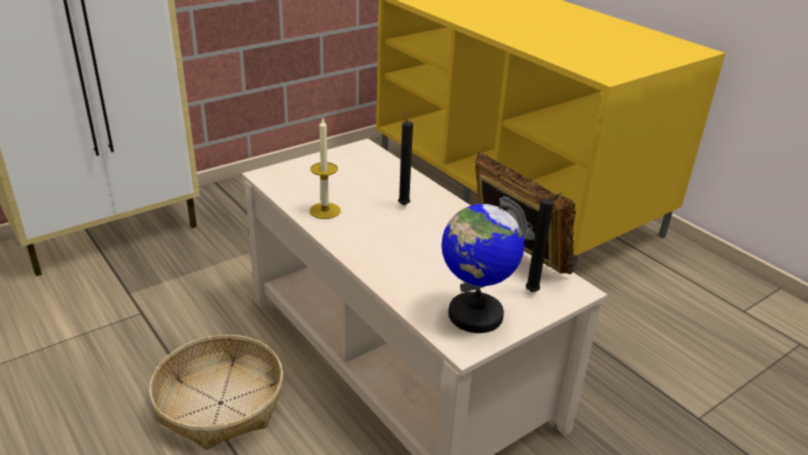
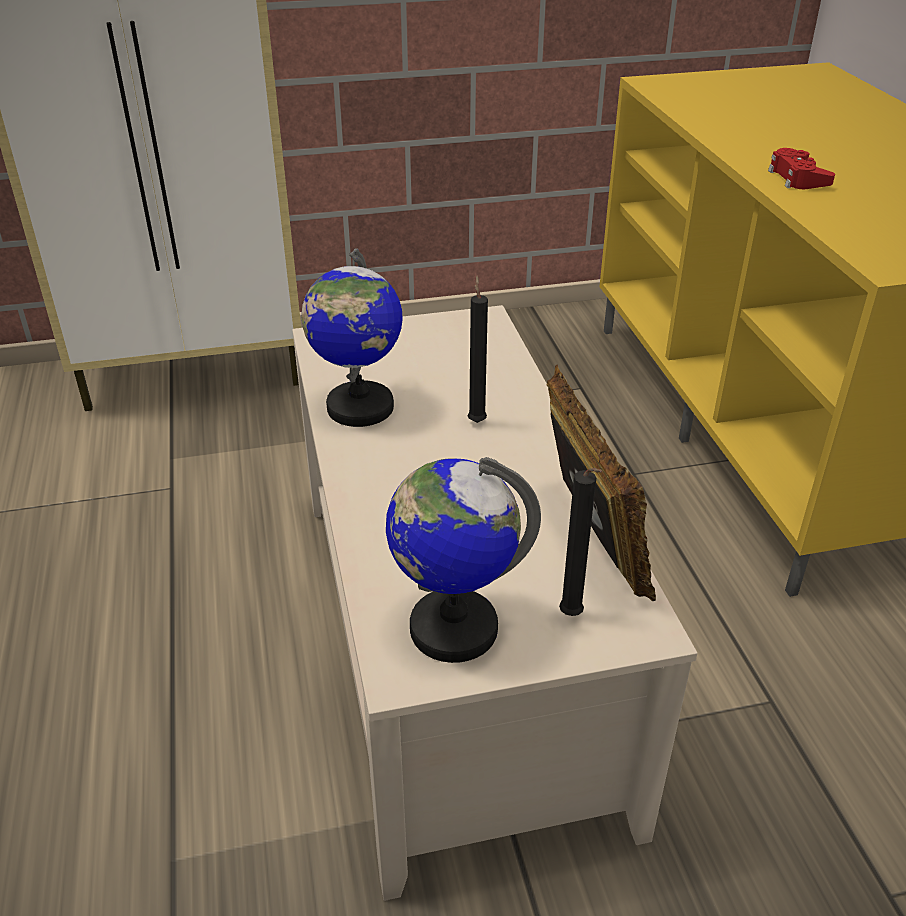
camera: 25 degrees right, 5 degrees up
basket [149,335,283,450] -> none
candle [310,119,341,219] -> globe [301,249,403,427]
none -> red game controller [768,148,835,189]

